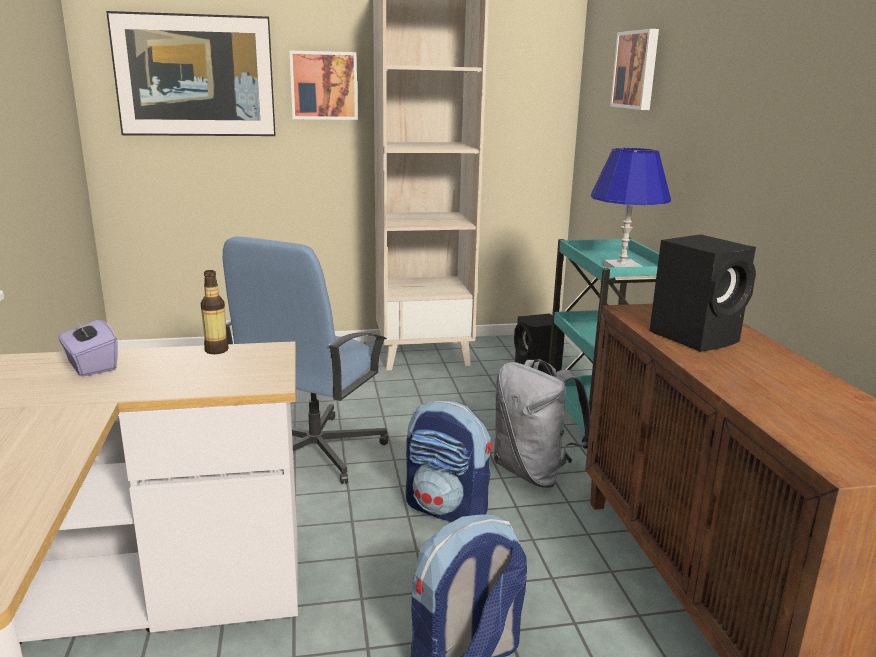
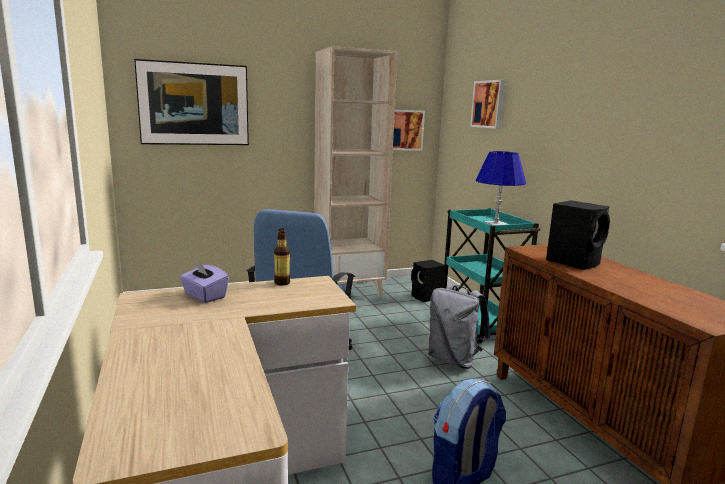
camera: 10 degrees left, 5 degrees down
picture [289,50,358,120] -> picture moved to [393,110,425,150]
backpack [406,401,493,522] -> none

